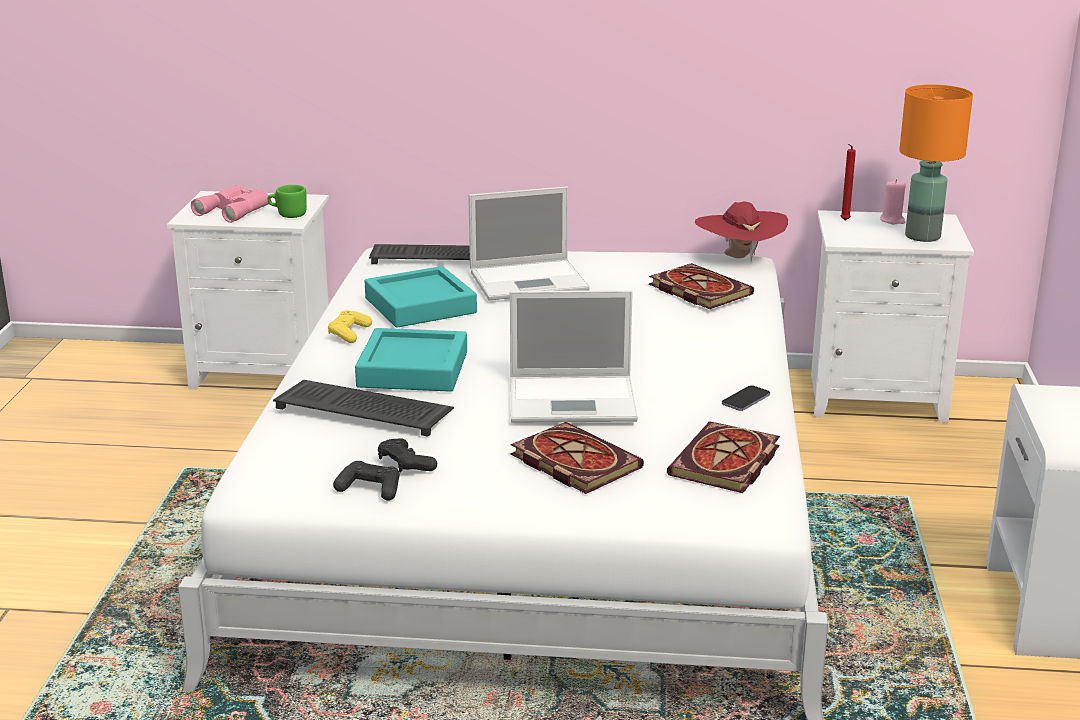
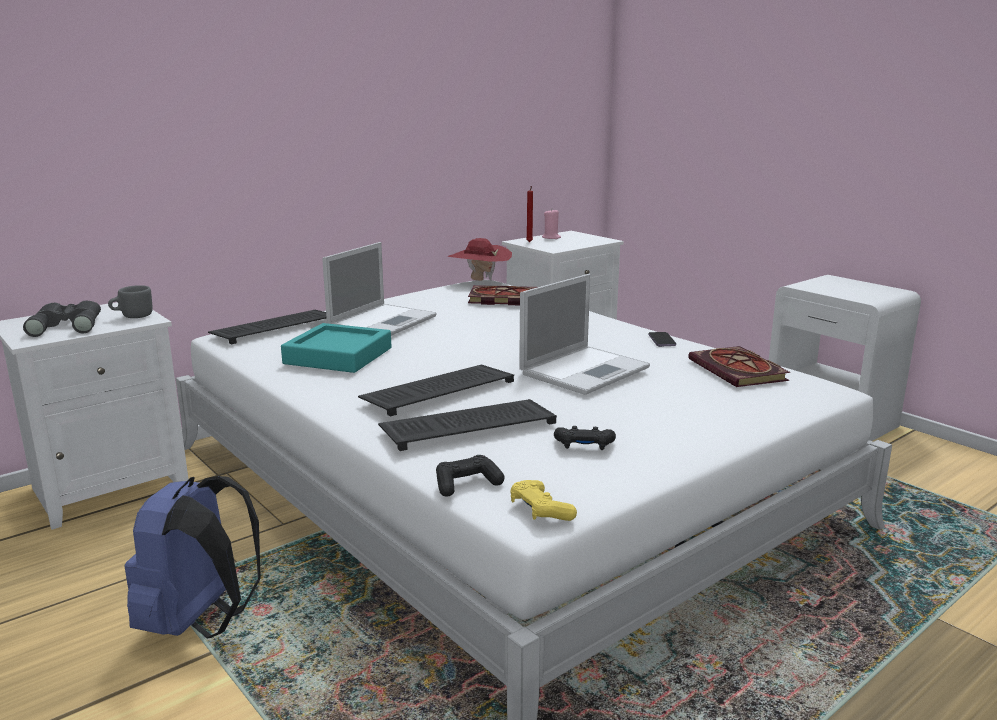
camera: 45 degrees left, 5 degrees down
pink binoculars [191,186,269,223] -> grey binoculars [23,301,101,337]
green mug [267,185,307,218] -> grey mug [108,285,153,318]
yellow game controller [328,310,372,343] -> yellow game controller moved to [510,480,577,521]
black game controller [333,461,400,501] -> black game controller moved to [436,455,504,497]
turquoise tray [355,328,467,392] -> keyboard [358,364,514,417]
book [511,422,644,494] -> none
orange table lamp [899,84,973,242] -> none
none -> blue backpack [125,476,261,638]

